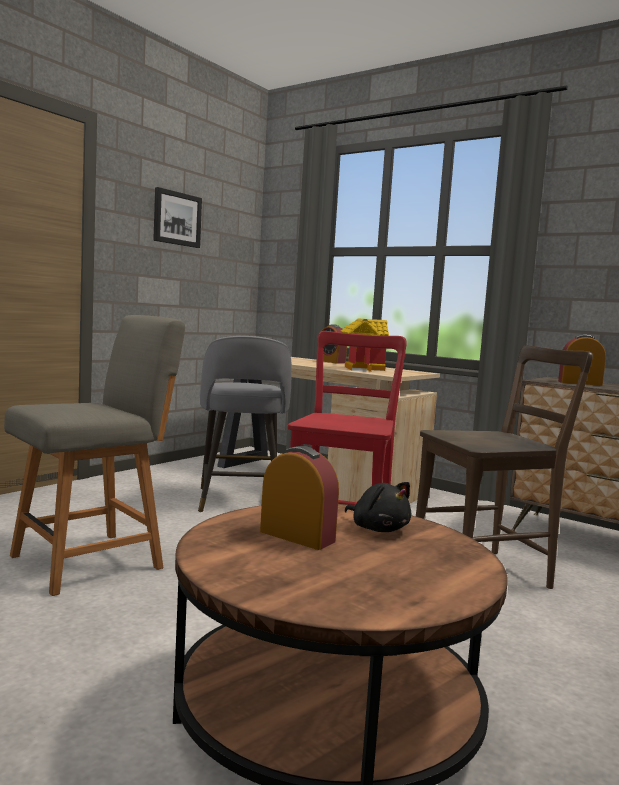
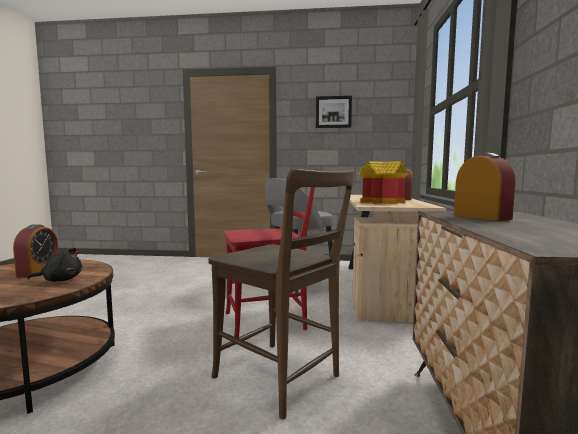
camera: 60 degrees right, 0 degrees up
grey chair [4,315,185,596] -> none
black plush toy [345,482,412,532] -> black plush toy turned 120 degrees counterclockwise [28,248,82,282]

